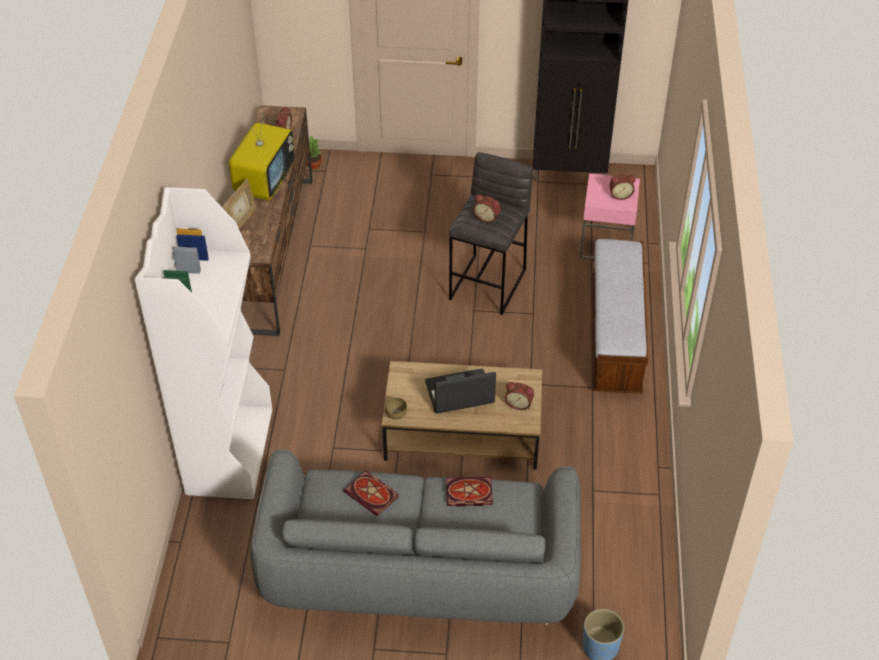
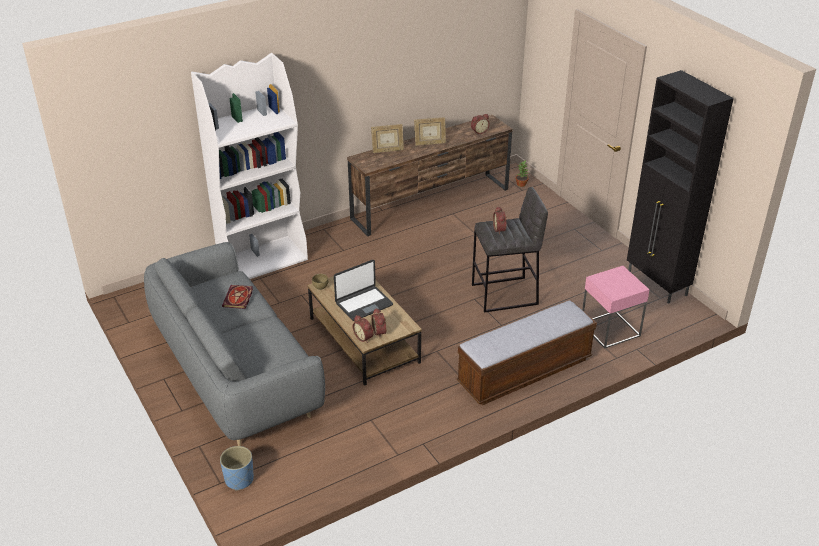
camera: 55 degrees right, 10 degrees down
television [229,111,295,201] -> picture frame [414,117,446,146]
laptop [425,369,496,414] -> laptop turned 105 degrees clockwise [334,260,393,321]
book [446,477,493,507] -> none
alarm clock [609,175,635,200] -> alarm clock moved to [353,315,373,343]

